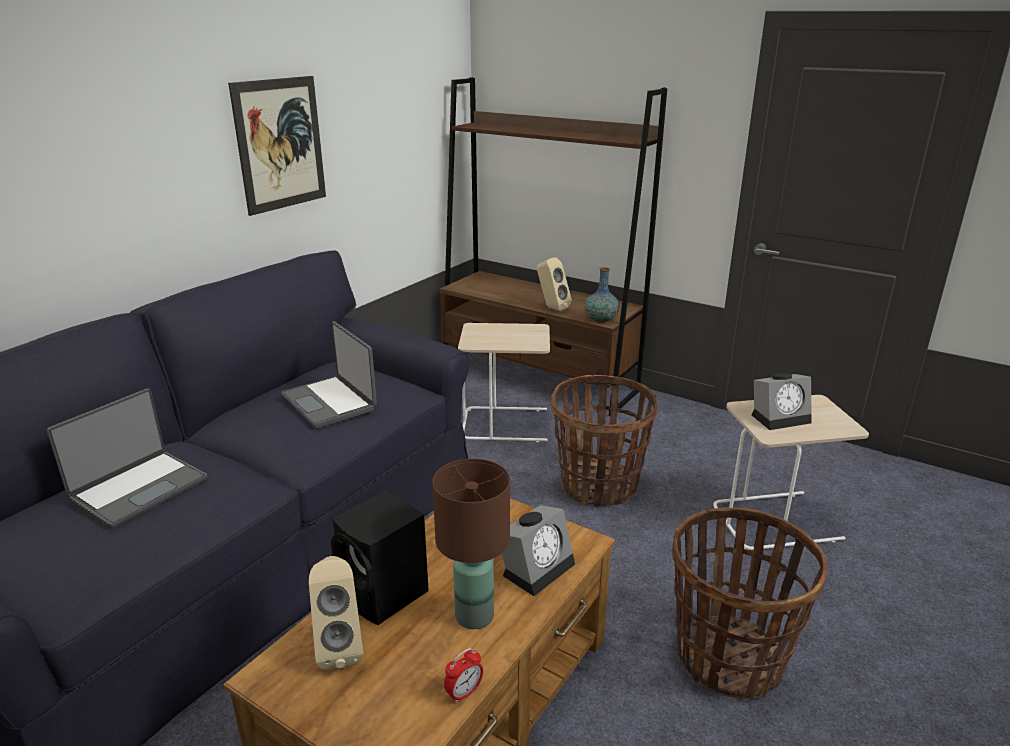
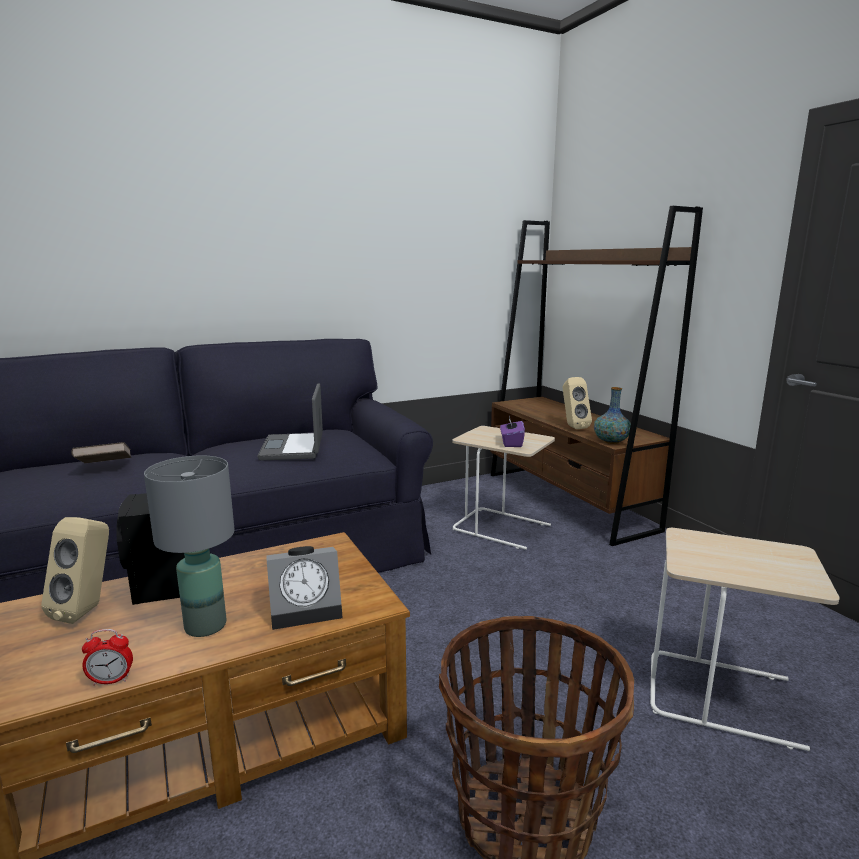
camera: 30 degrees right, 10 degrees down
laptop [47,388,208,529] -> brown book [71,442,132,463]
picture [228,76,326,216] -> none
brown table lamp [432,459,510,629] -> grey table lamp [144,455,235,637]
basket [551,375,658,507] -> none
alarm clock [752,373,812,430] -> none
none -> purple tissue box [500,416,525,447]

